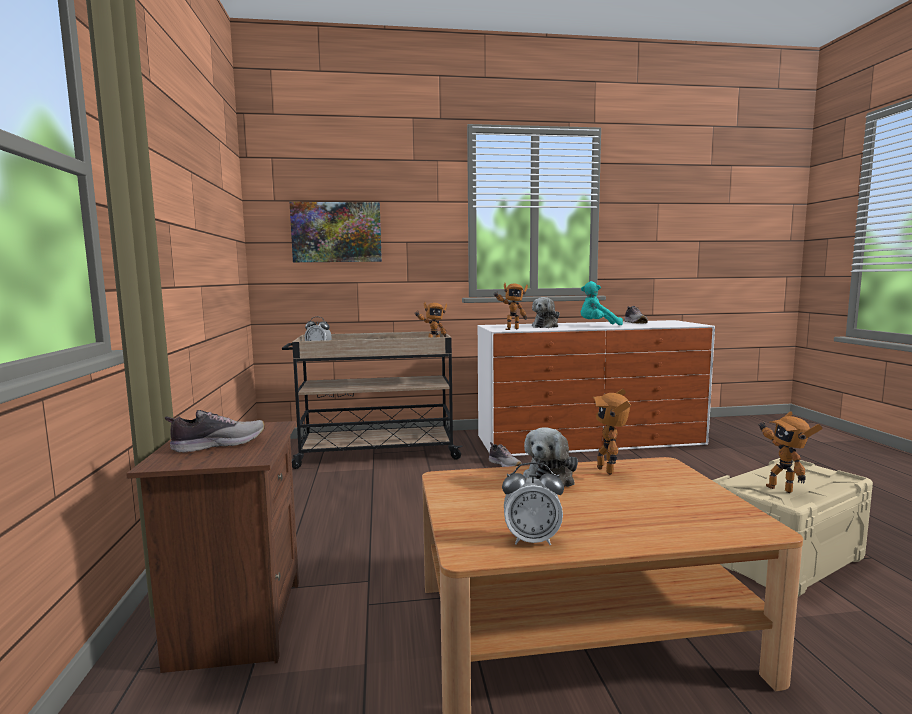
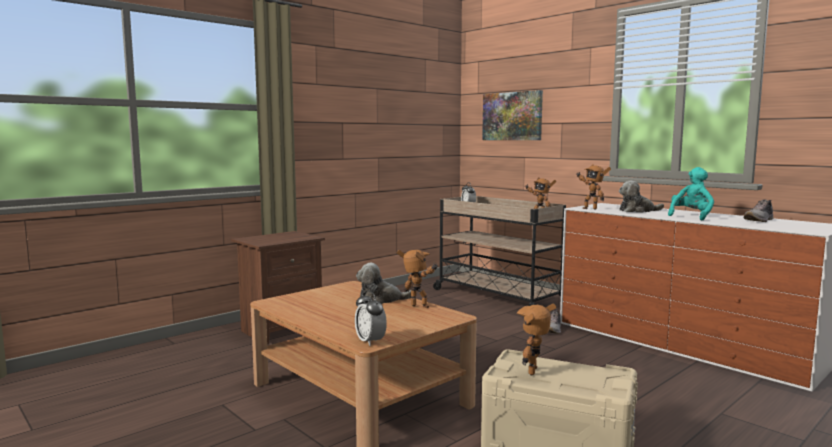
camera: 55 degrees right, 0 degrees up
shoe [164,410,265,453] -> none
alarm clock [502,462,564,545] -> alarm clock moved to [355,290,387,346]
turquoise plush toy [581,281,623,325] -> turquoise plush toy turned 75 degrees clockwise [668,167,714,220]
toy robot [592,389,631,475] -> toy robot turned 75 degrees clockwise [396,250,438,308]

